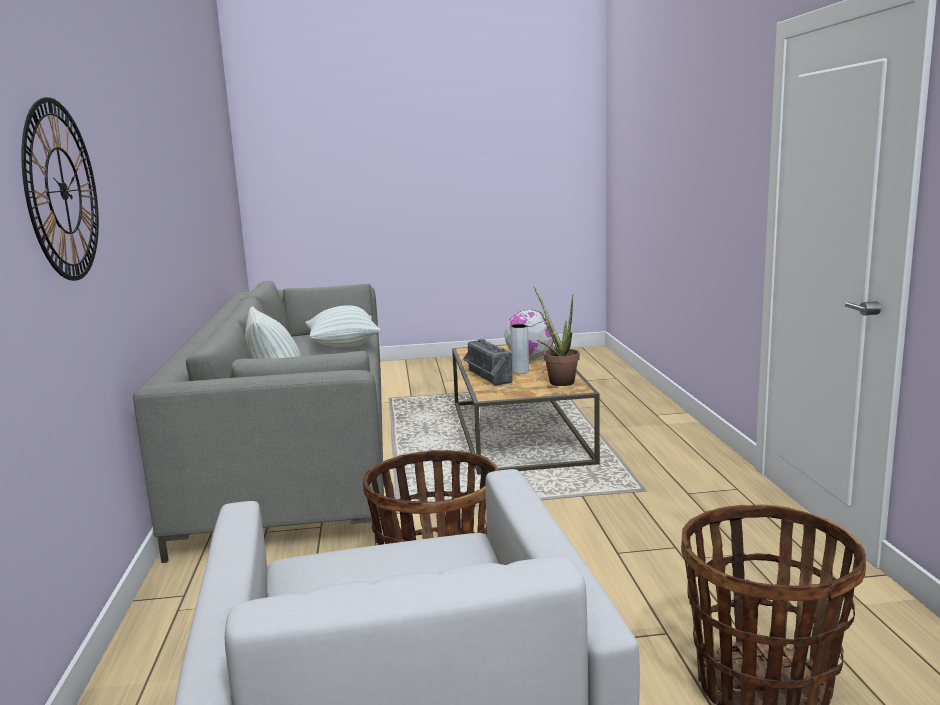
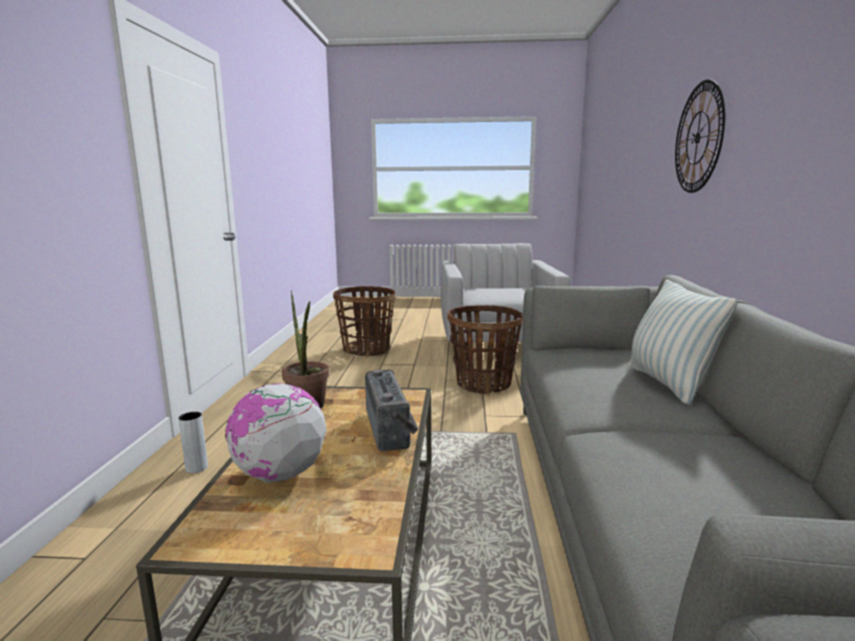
camera: 170 degrees left, 0 degrees up
pillow [306,305,381,347] -> none
grey vase [510,324,529,374] -> grey vase moved to [178,412,208,473]

